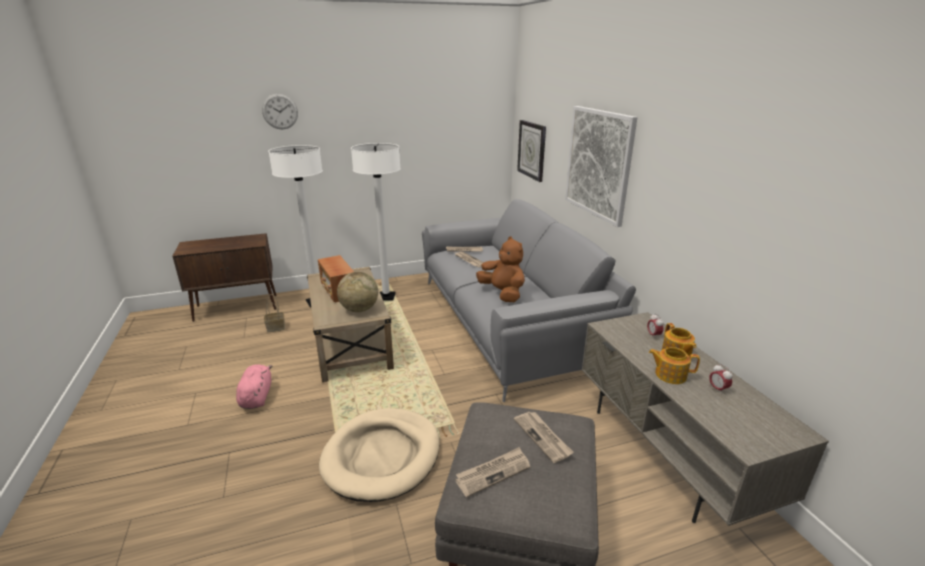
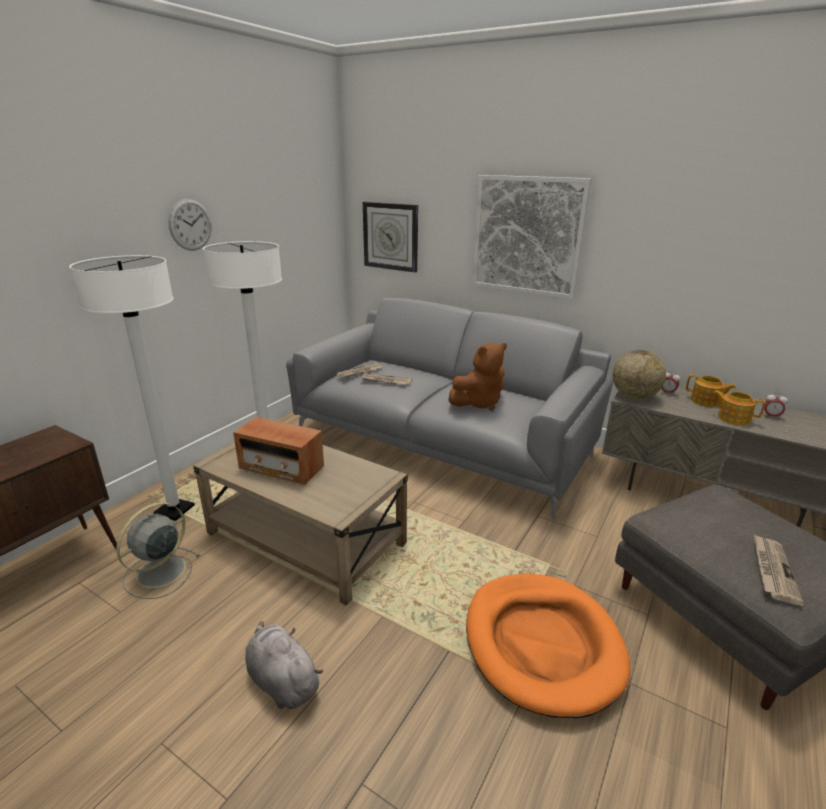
camera: 40 degrees left, 0 degrees up
pink plush toy [236,364,272,409] -> grey plush toy [245,621,323,709]
wall clock [262,94,298,129] -> wall clock moved to [168,199,211,250]
basket [264,294,285,332] -> grey fan [116,502,200,599]
beige dog bed [319,408,439,502] -> orange dog bed [466,574,630,718]
globe [337,272,378,312] -> globe moved to [613,350,666,399]
brown plush toy [476,236,525,302] -> brown plush toy turned 135 degrees clockwise [448,343,507,411]
newspaper [514,412,574,463] -> none
teapot [649,347,700,384] -> teapot turned 60 degrees clockwise [713,390,765,426]

